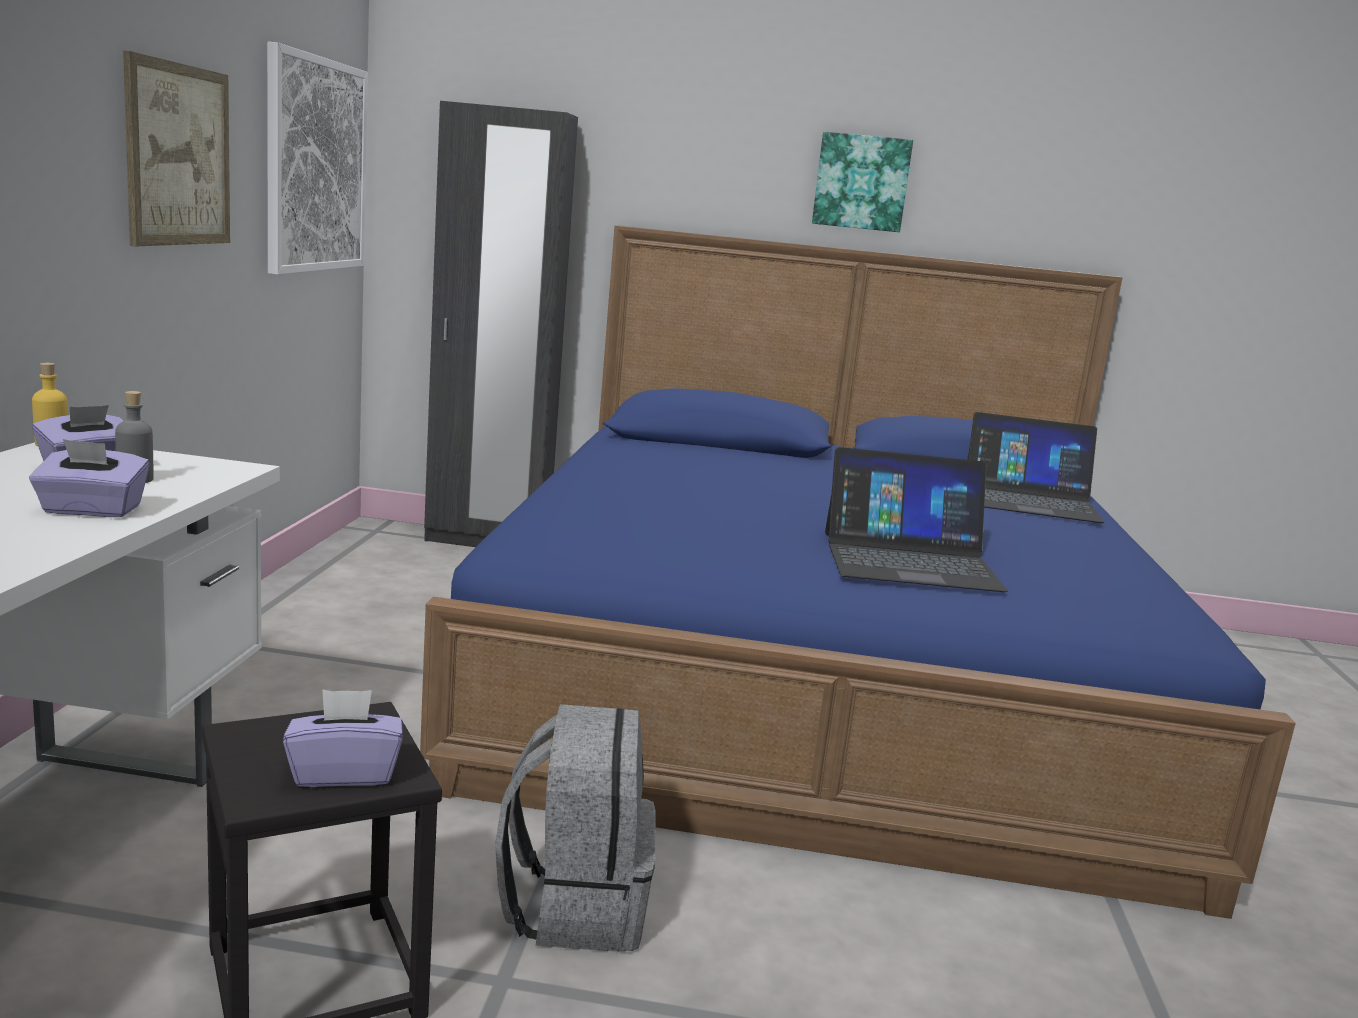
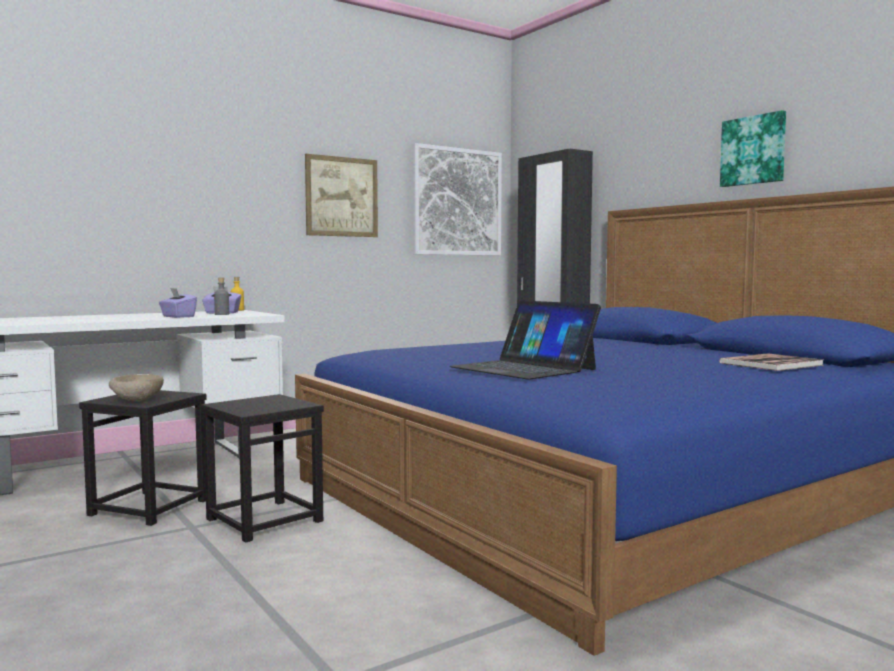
camera: 50 degrees right, 10 degrees down
purple tissue box [283,690,403,787] -> beige bowl [109,374,164,401]
grey backpack [495,704,656,952] -> black stool [201,394,324,543]
laptop [967,412,1104,523] -> book [719,353,823,371]

